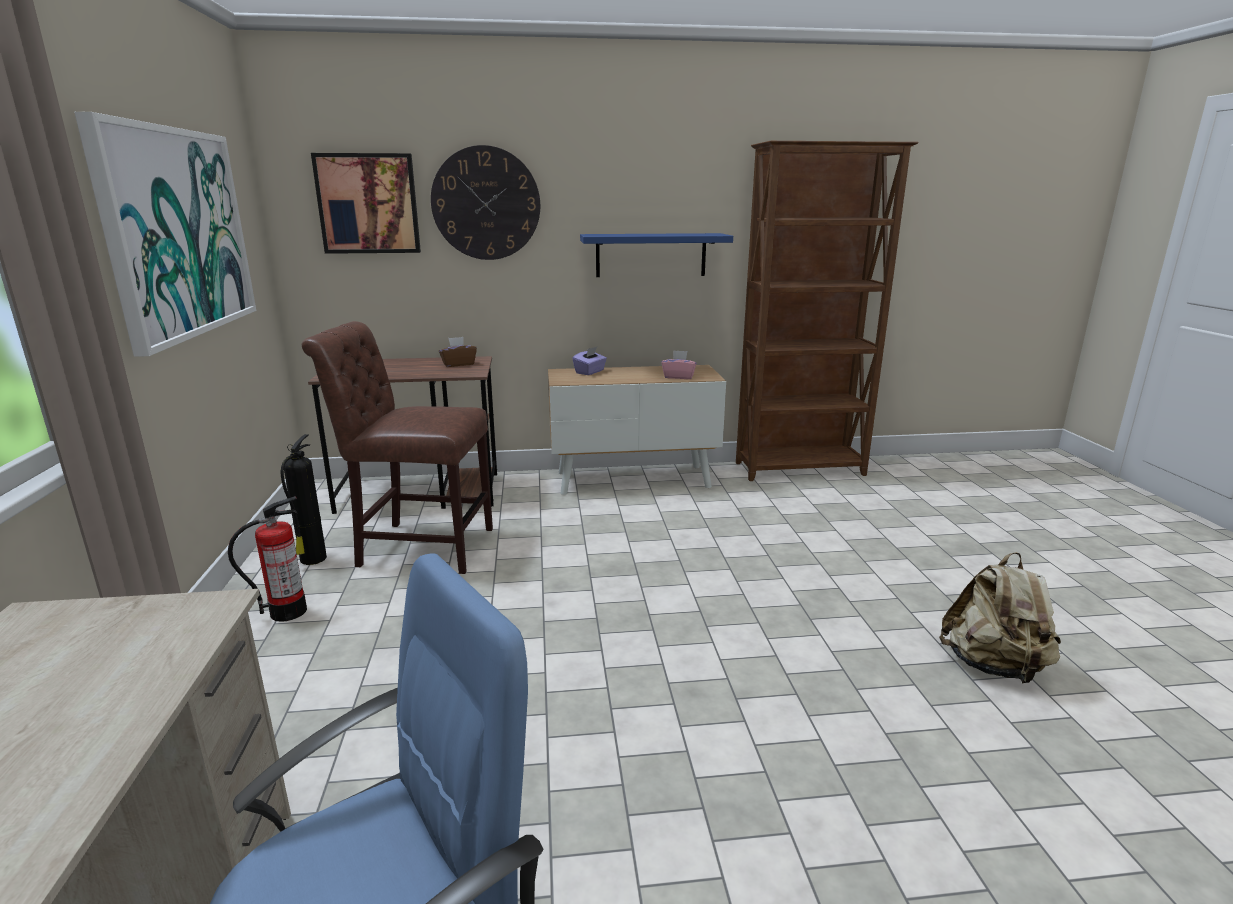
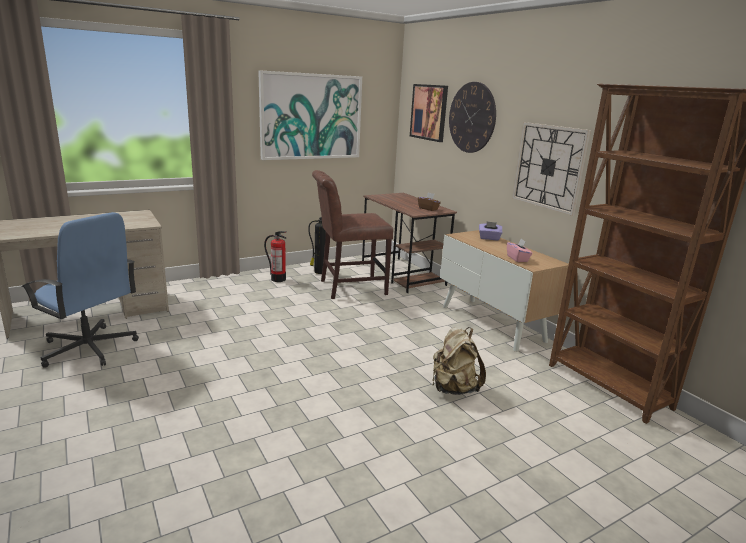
camera: 65 degrees right, 0 degrees up
brown chair [302,321,493,574] -> brown chair turned 90 degrees counterclockwise [312,170,393,299]
blue shelf [580,233,733,277] -> wall clock [512,122,591,216]
beige backpack [939,552,1061,684] -> beige backpack moved to [432,327,486,395]

